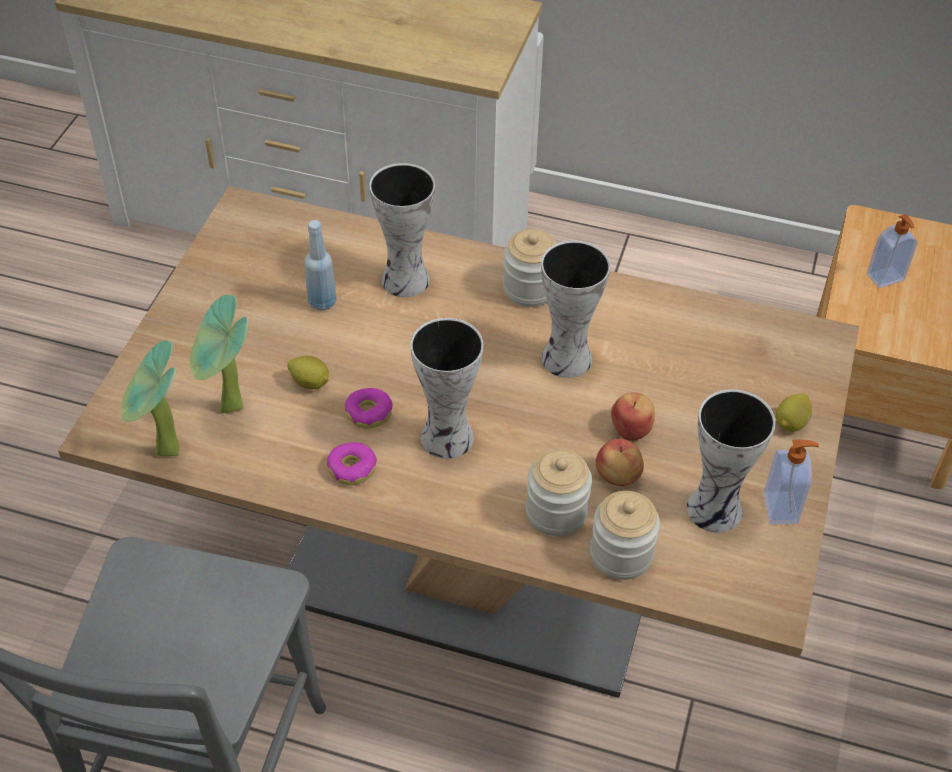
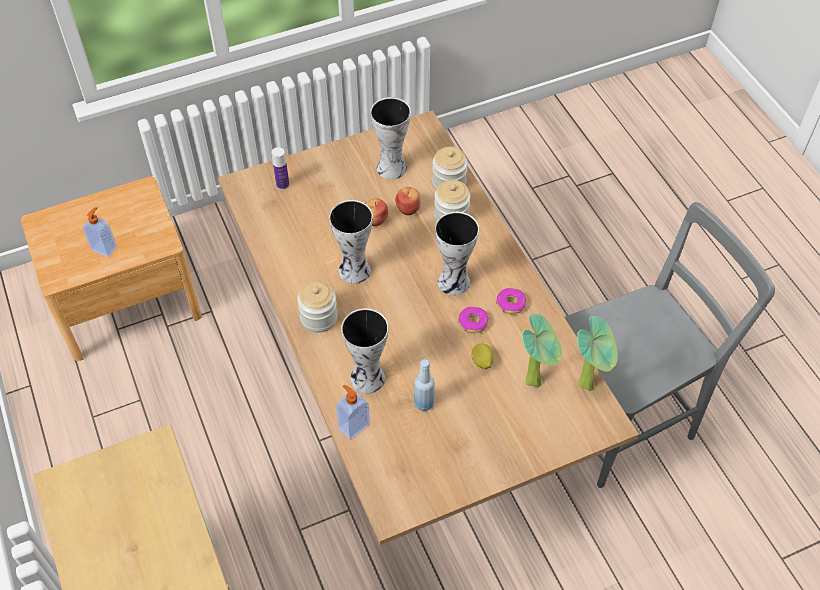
camera: 130 degrees left, 5 degrees up
soap dispenser [764,439,819,524] -> soap dispenser moved to [336,385,370,440]
lemon [776,393,812,432] -> none
none -> bottle [272,147,289,190]

